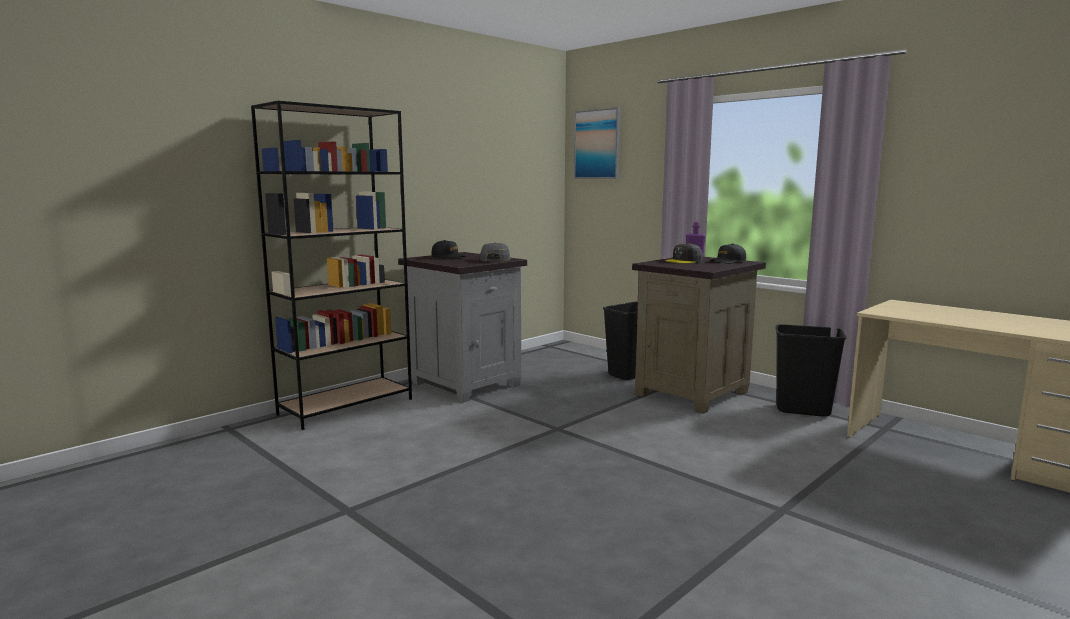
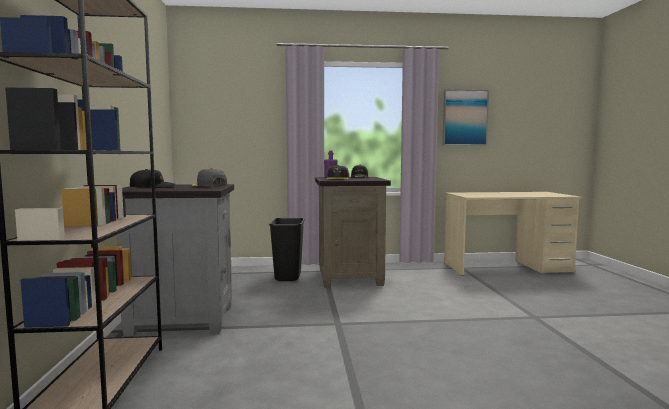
camera: 50 degrees left, 5 degrees down
picture [574,107,621,179] -> picture moved to [442,89,489,146]
black trash can [775,324,846,417] -> none

